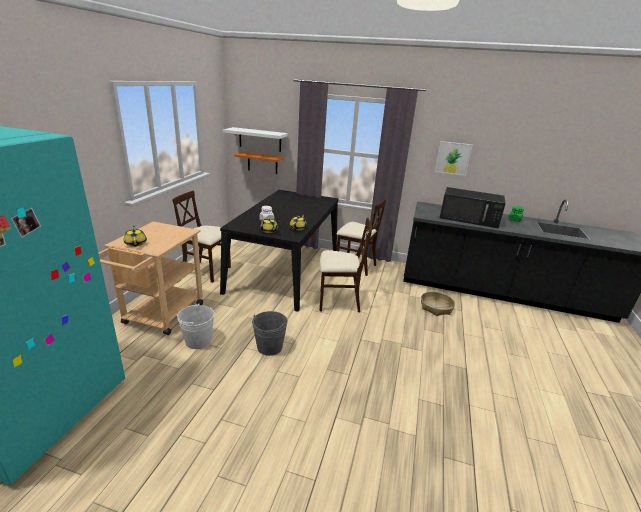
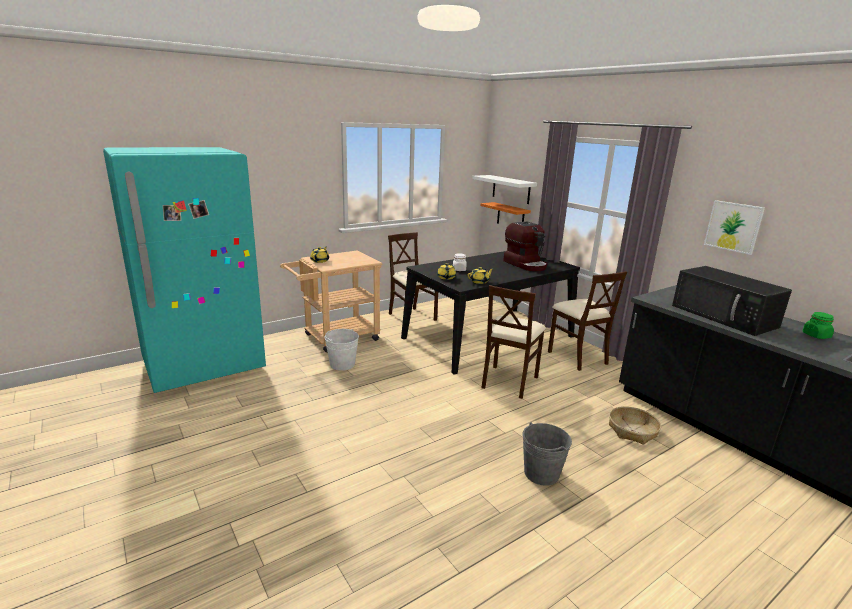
camera: 40 degrees right, 5 degrees down
grey bucket [252,311,288,356] -> grey bucket moved to [522,422,572,486]
beige chair [319,218,372,312] -> beige chair turned 75 degrees clockwise [481,285,546,399]
none -> coffee machine [503,221,547,271]

